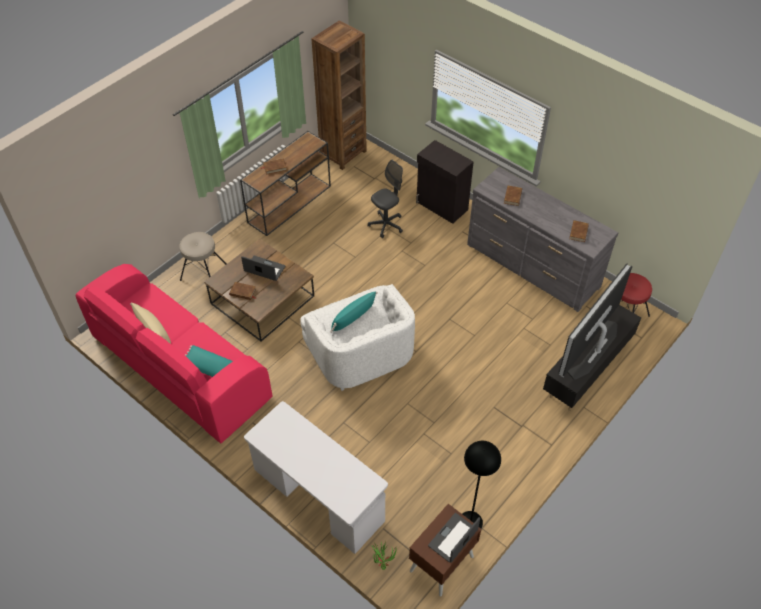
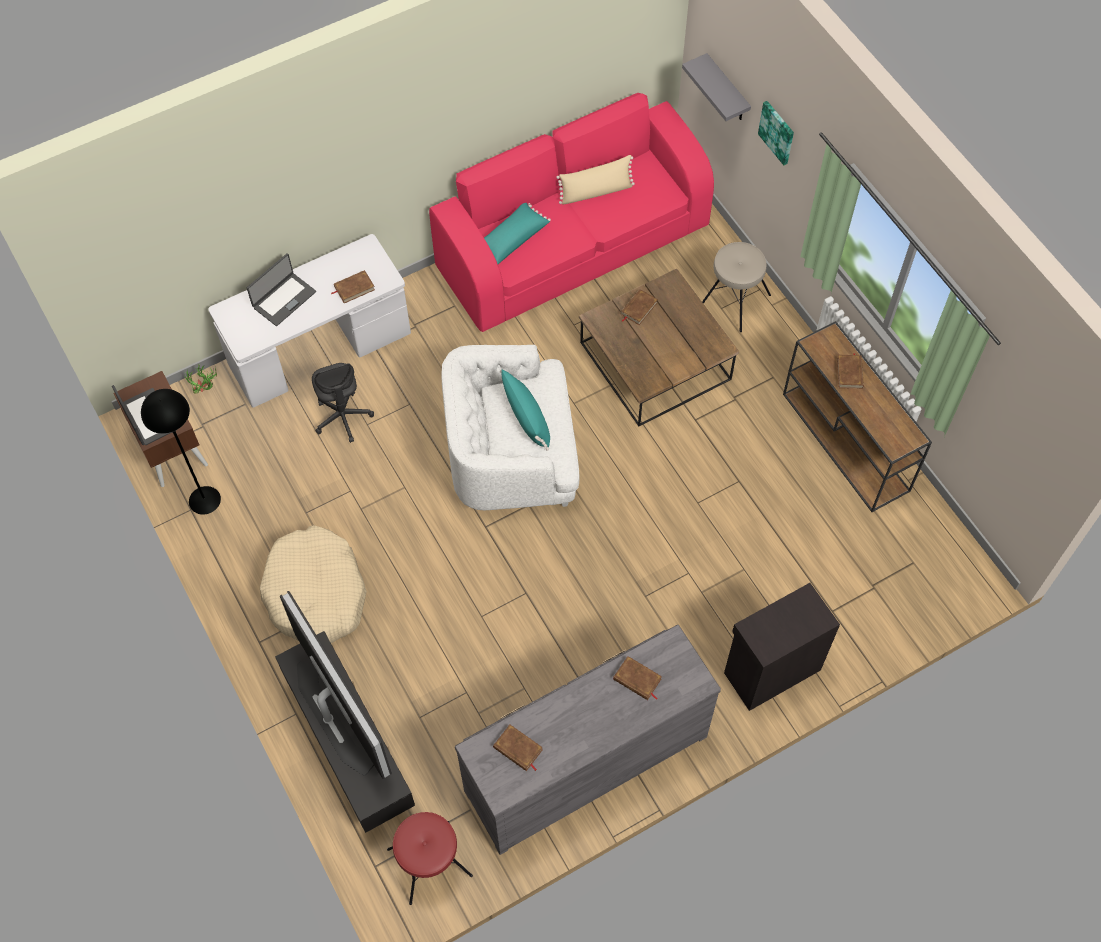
camera: 110 degrees right, 10 degrees up
laptop [241,256,286,281] -> laptop moved to [247,253,316,326]
brown bookcase [312,20,367,170] -> none
grey office chair [368,159,403,238] -> grey office chair moved to [312,363,374,443]
none -> beige dog bed [260,525,367,643]
none -> brown book [332,270,375,303]
none -> grey shelf [682,53,751,121]
none -> picture [758,101,794,165]

